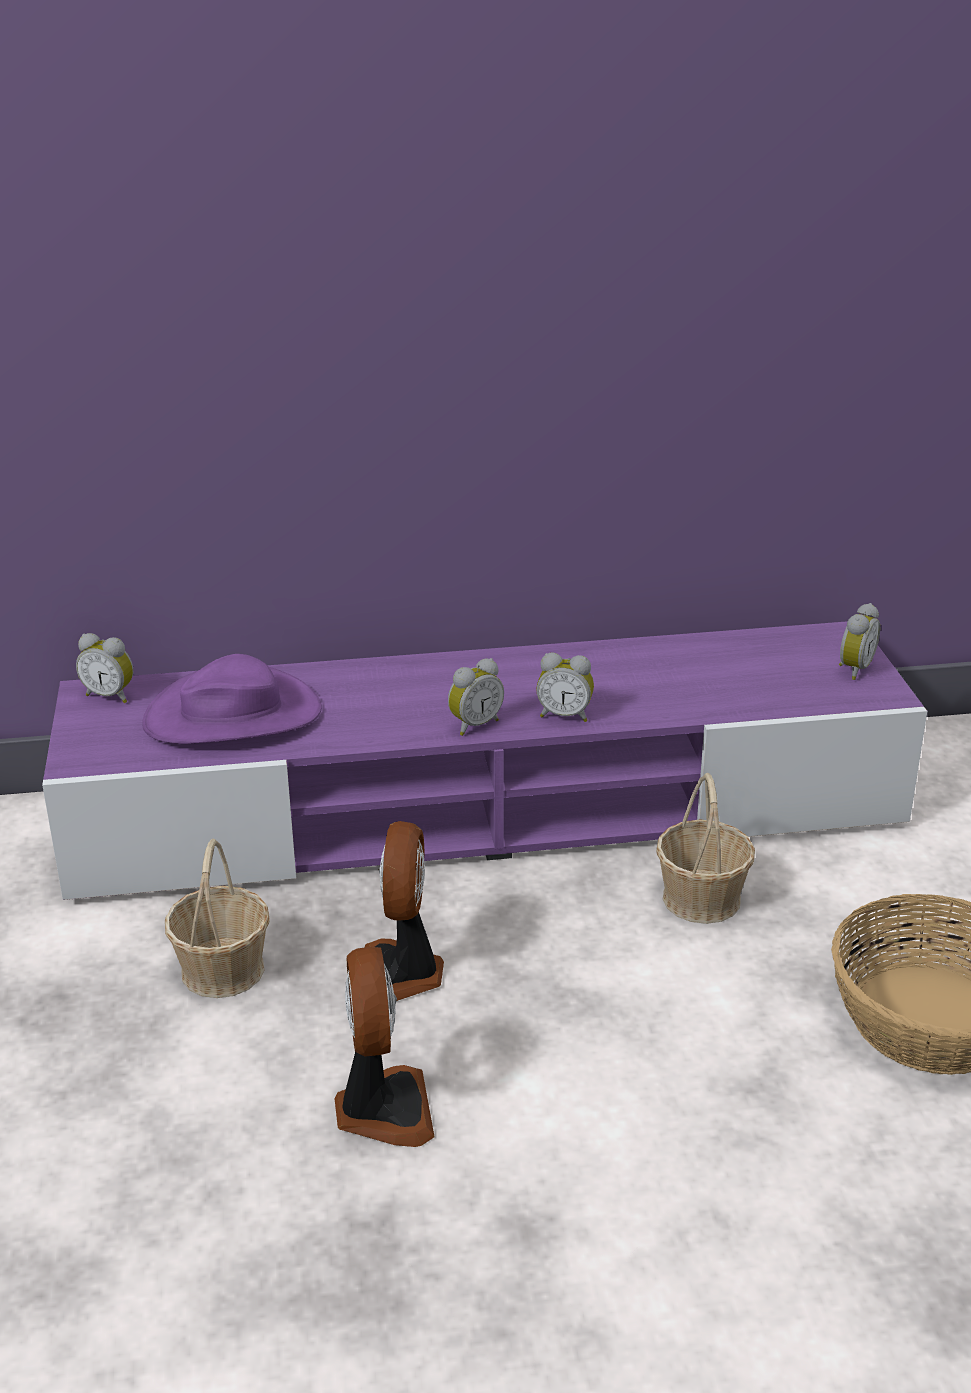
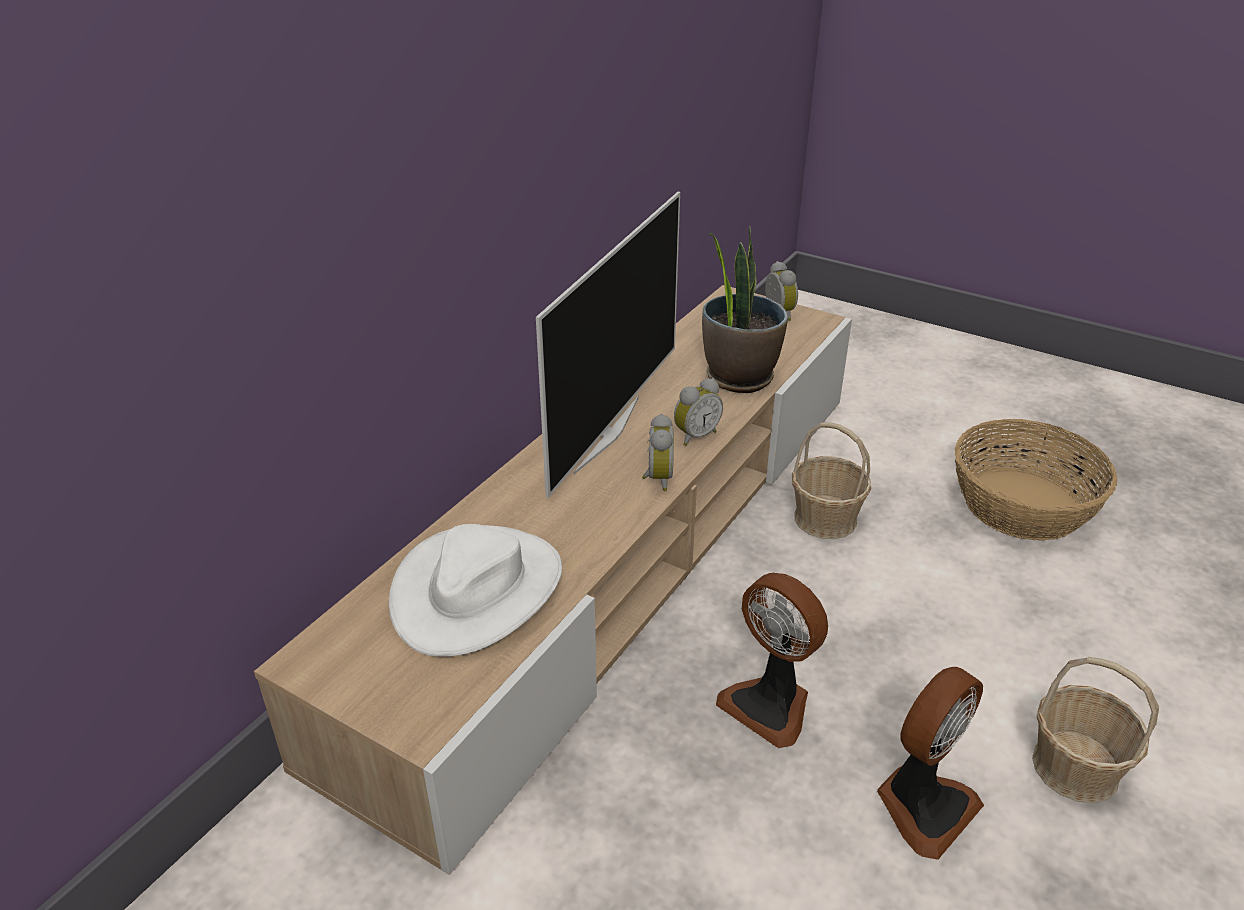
camera: 50 degrees left, 5 degrees up
purple tv stand [42,621,927,900] -> beige tv stand [254,285,852,875]
alarm clock [76,633,133,703] -> none
purple hat [142,654,322,744] -> white hat [389,524,562,657]
basket [165,839,270,998] -> basket moved to [1032,657,1159,803]
fan [334,947,434,1147] -> fan turned 105 degrees clockwise [877,667,984,860]
none -> television [536,192,680,498]
none -> potted plant [702,226,788,393]

